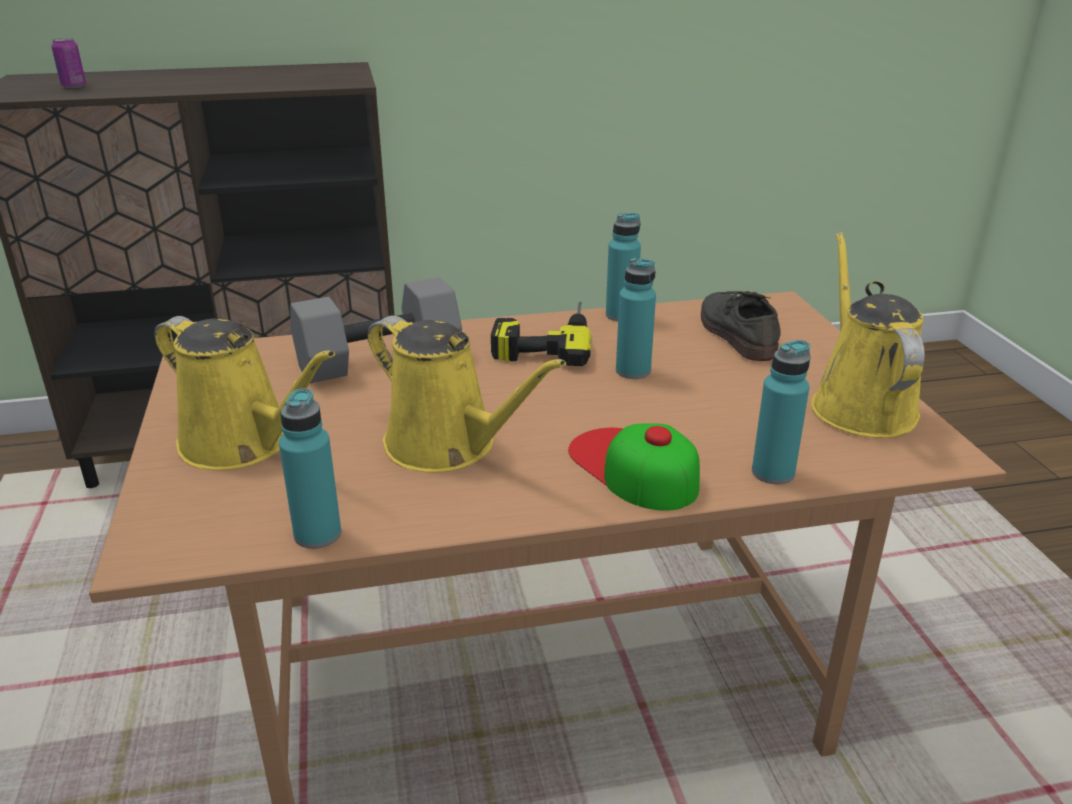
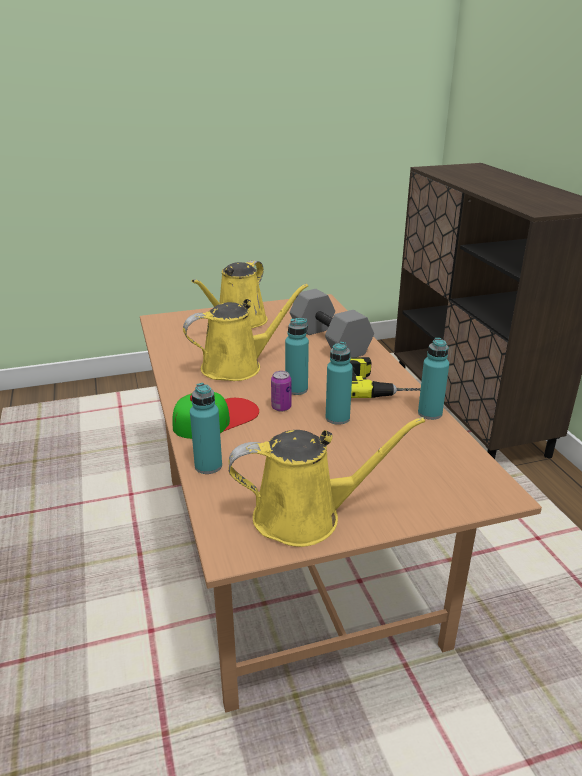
camera: 85 degrees right, 0 degrees up
can [51,38,86,88] -> can moved to [271,371,291,412]
turquoise bottle [279,388,341,549] -> turquoise bottle moved to [285,318,309,395]
yellow watering can [367,316,566,473] -> yellow watering can turned 150 degrees counterclockwise [183,283,308,381]
grey shoe [701,291,781,361] -> none

